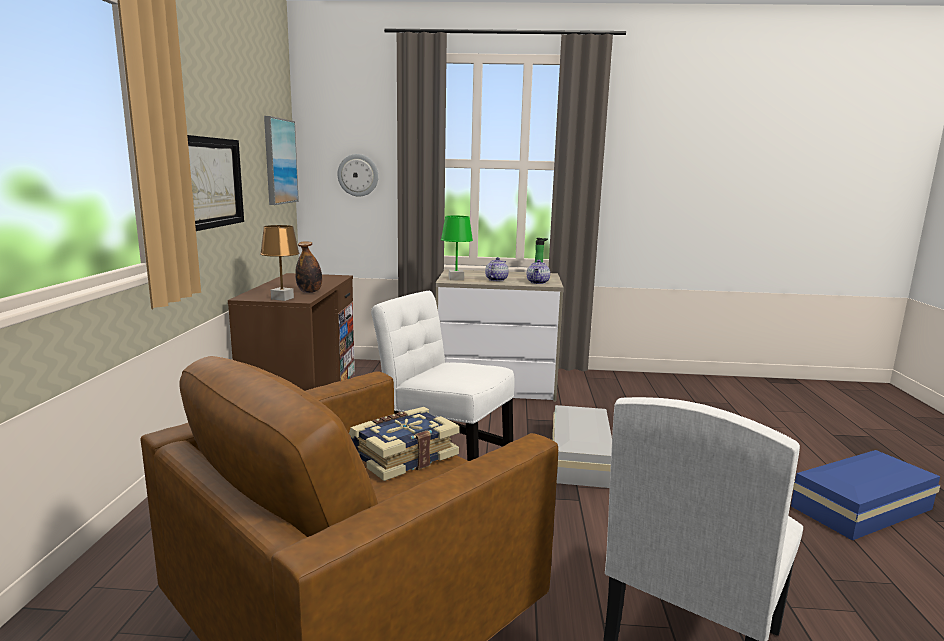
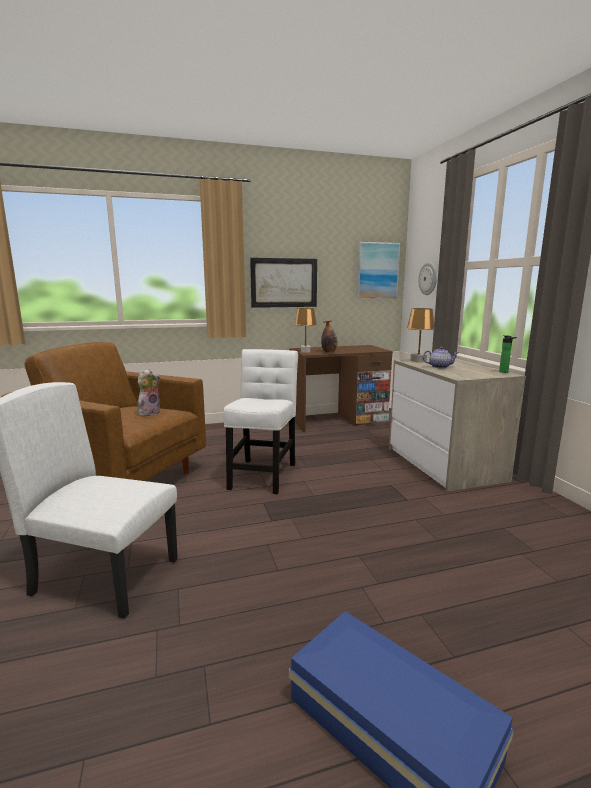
camera: 70 degrees right, 0 degrees up
book [349,407,460,481] -> plush toy [138,369,161,416]
green table lamp [441,216,473,280] -> brown table lamp [407,308,435,363]
teapot [527,260,550,284] -> none
white storage box [552,405,612,488] -> none

